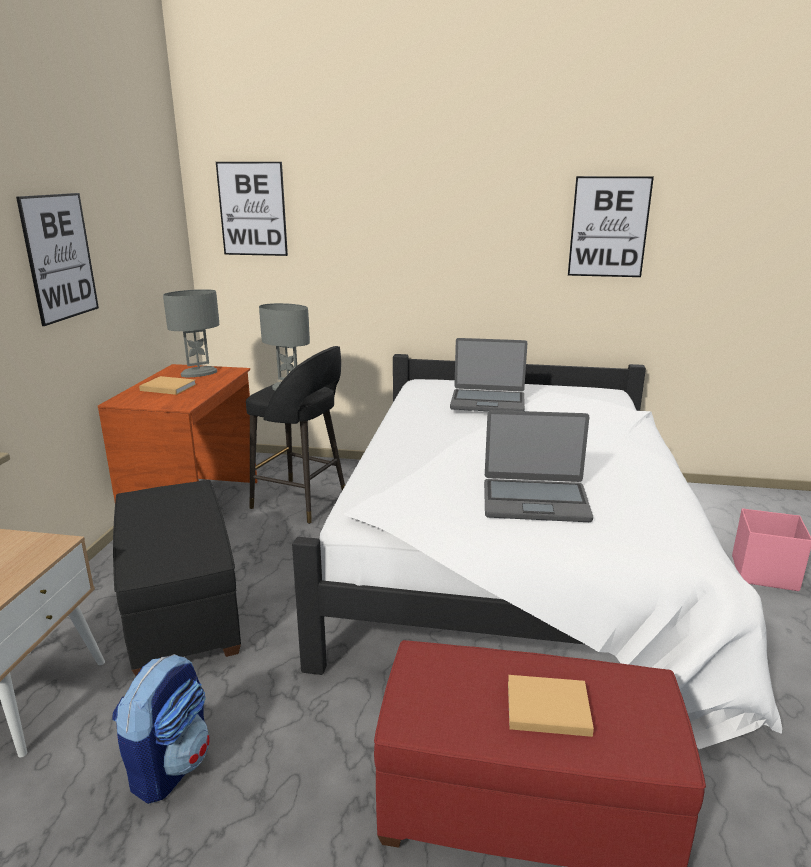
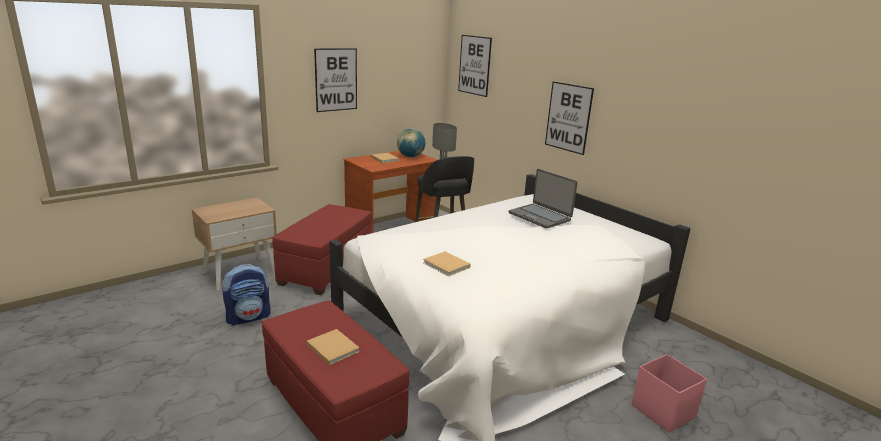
camera: 40 degrees right, 0 degrees up
black ottoman [113,480,241,676] -> red ottoman [272,204,372,295]
grey table lamp [163,289,219,377] -> globe [397,128,426,157]
laptop [484,410,593,522] -> beige book [423,251,471,276]
picture [568,176,654,277] -> picture moved to [545,81,594,155]

